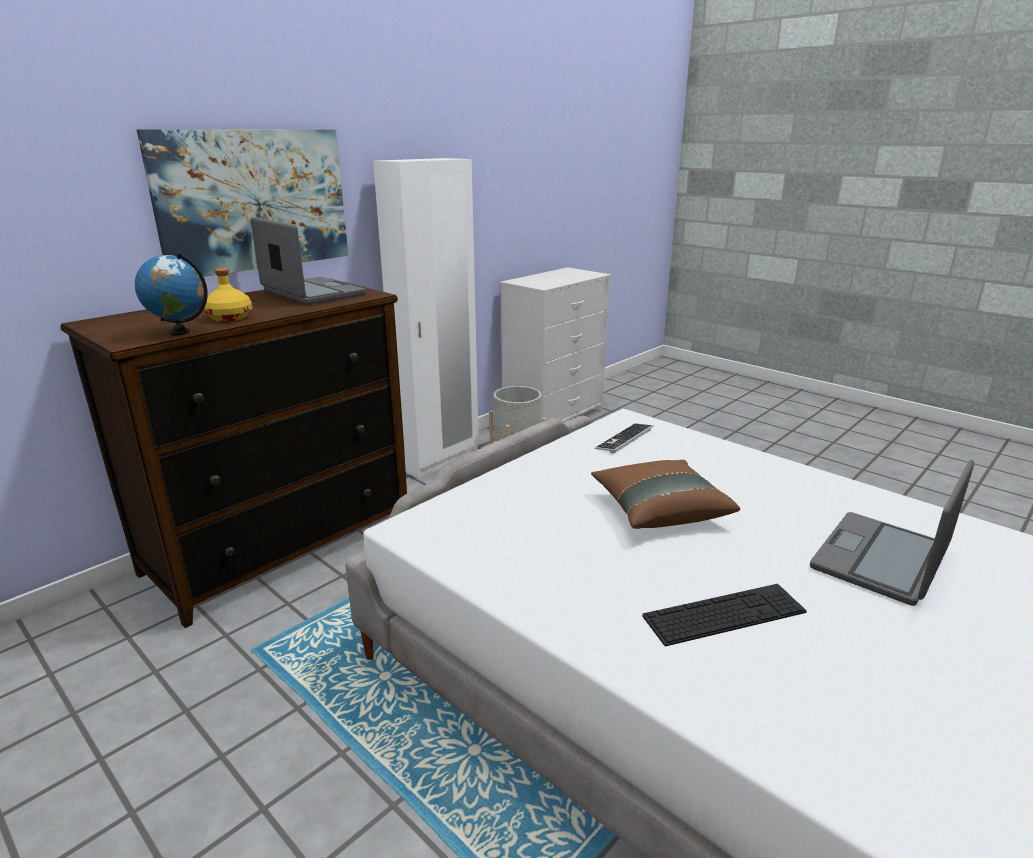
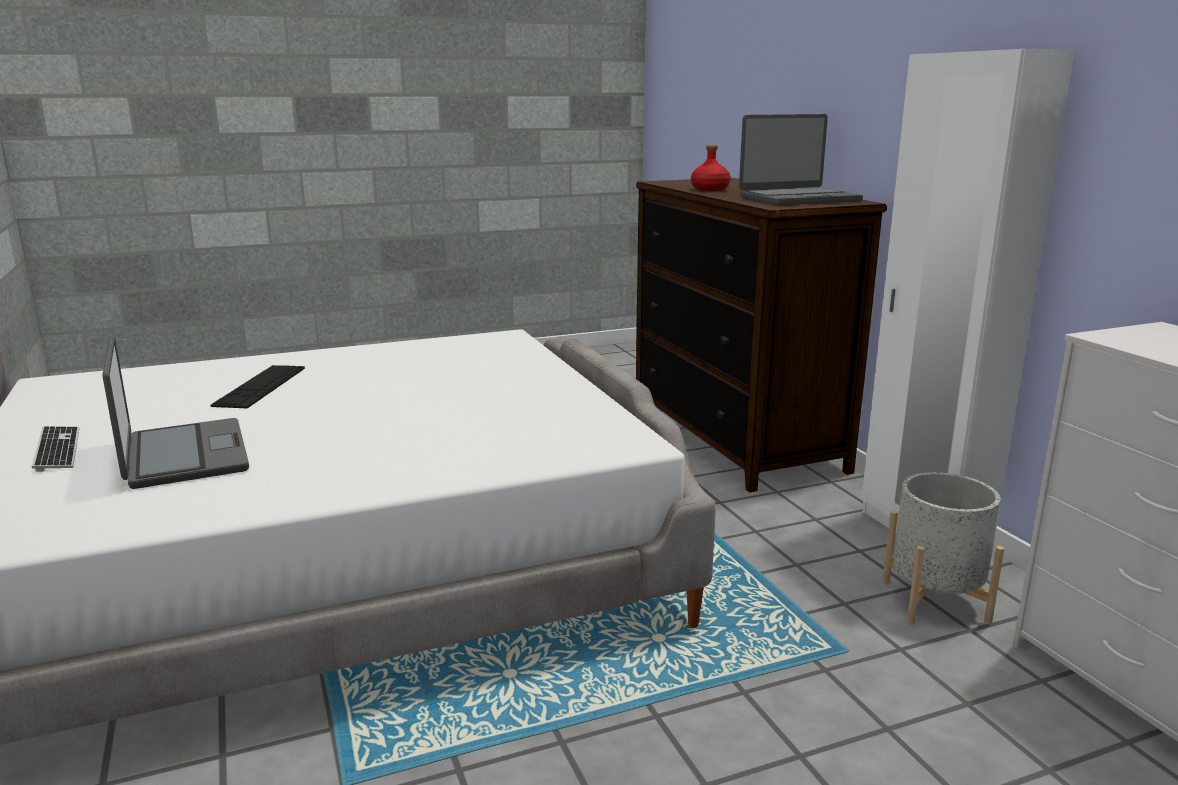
camera: 115 degrees right, 5 degrees down
globe [135,253,208,336] -> none
picture [136,129,348,277] -> none
yellow bottle [204,268,252,322] -> red bottle [691,145,731,191]
brown pillow [591,460,740,529] -> none
keyboard [595,424,653,453] -> keyboard moved to [32,427,80,471]

